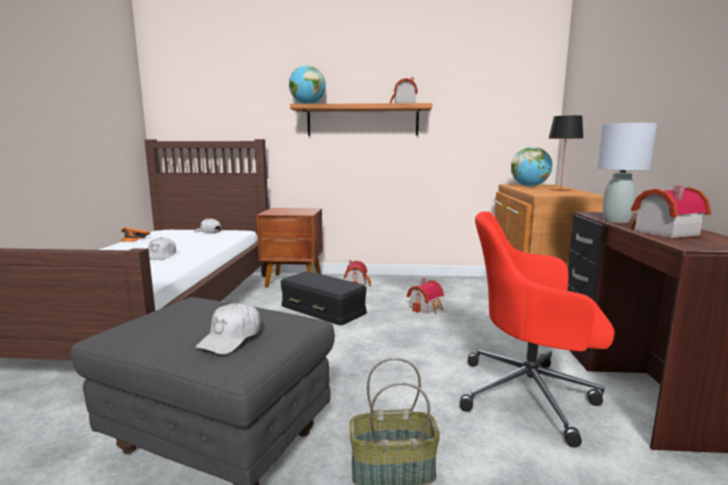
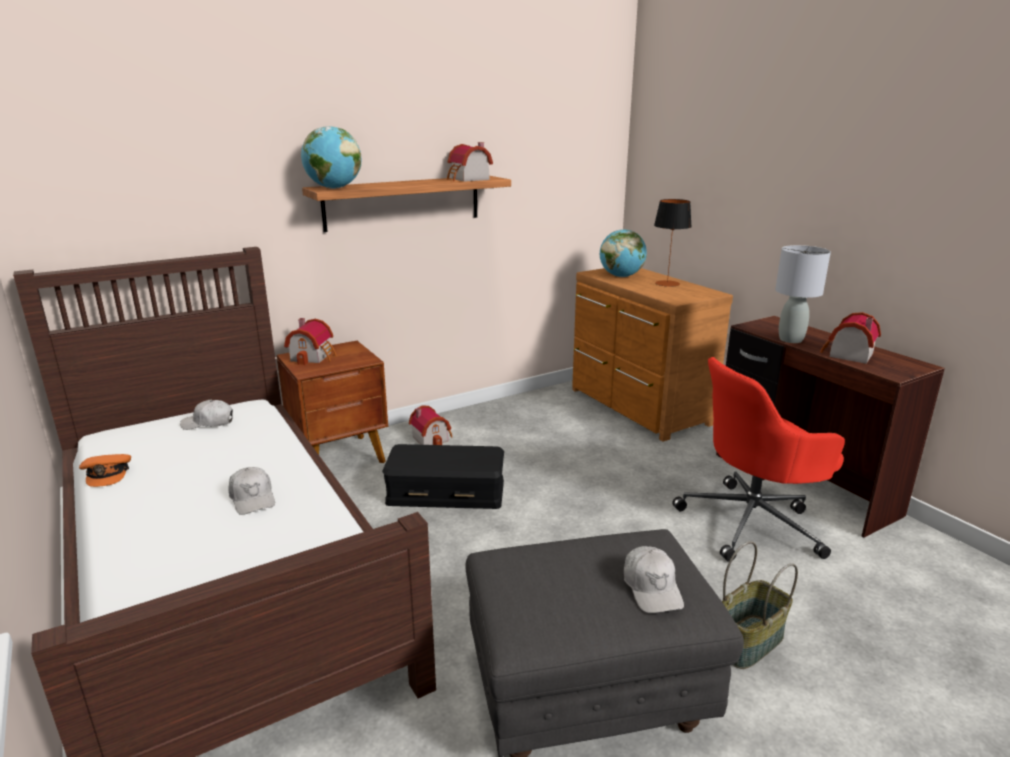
camera: 35 degrees left, 10 degrees up
toy house [407,278,444,314] -> toy house moved to [284,318,337,365]

